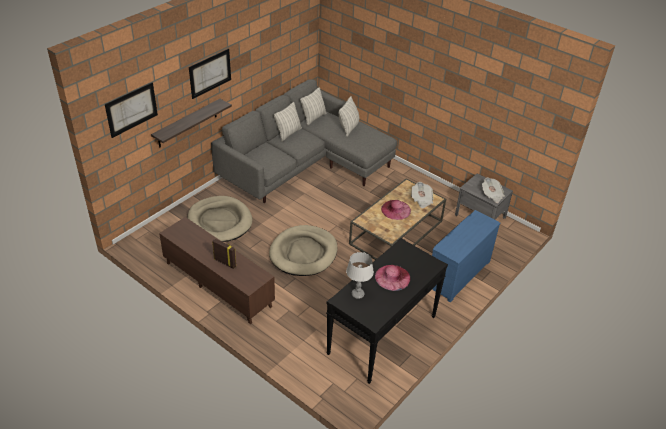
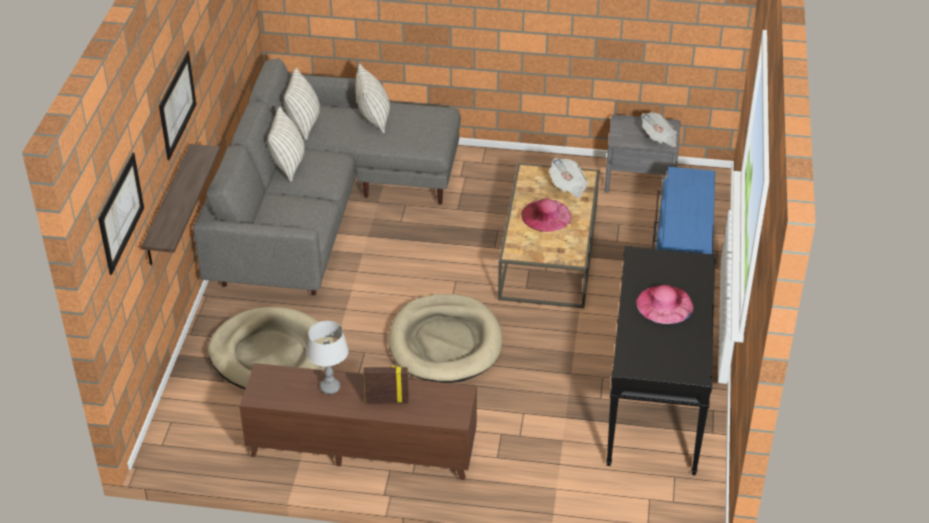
camera: 30 degrees left, 0 degrees up
grey table lamp [346,252,374,299] -> grey table lamp moved to [306,321,349,394]

